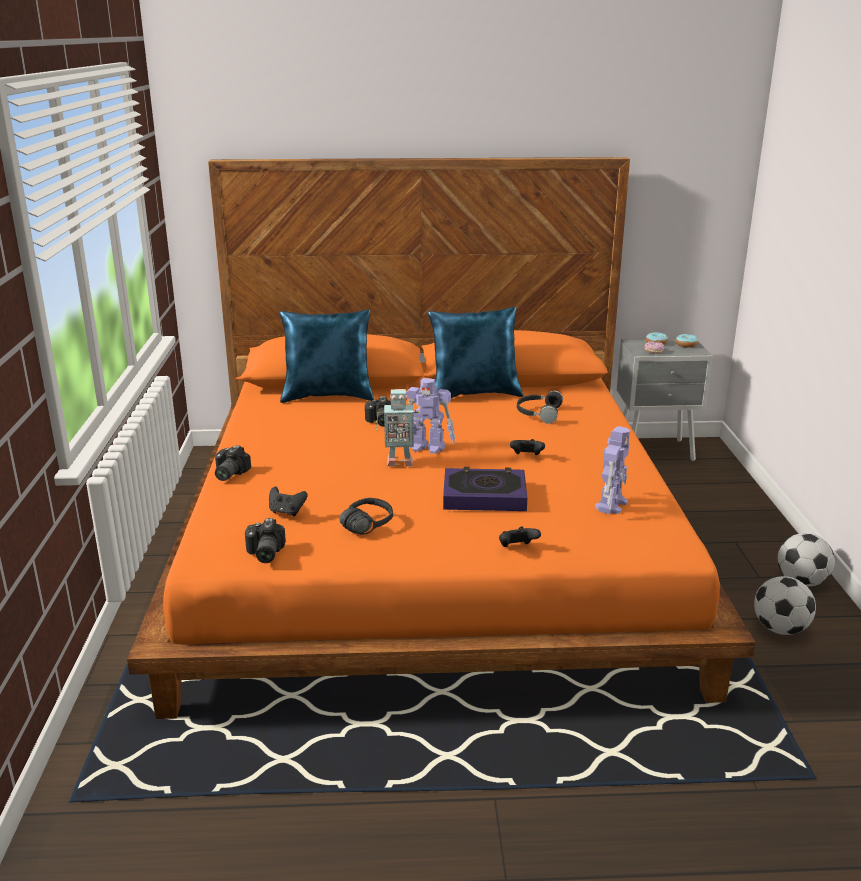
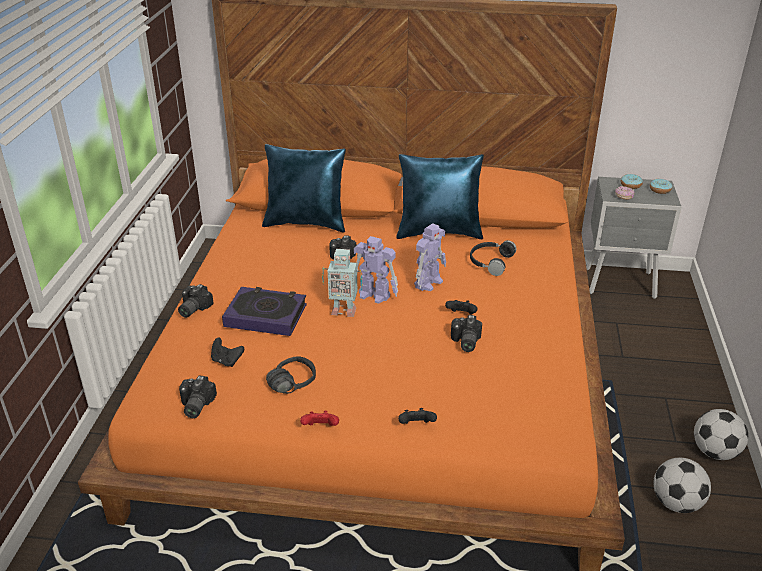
camera: 10 degrees right, 10 degrees up
book [443,467,527,511] -> book moved to [222,287,307,336]
toy robot [595,426,630,514] -> toy robot moved to [414,223,446,291]
none -> red game controller [300,411,339,426]
none -> camera [451,315,482,352]

